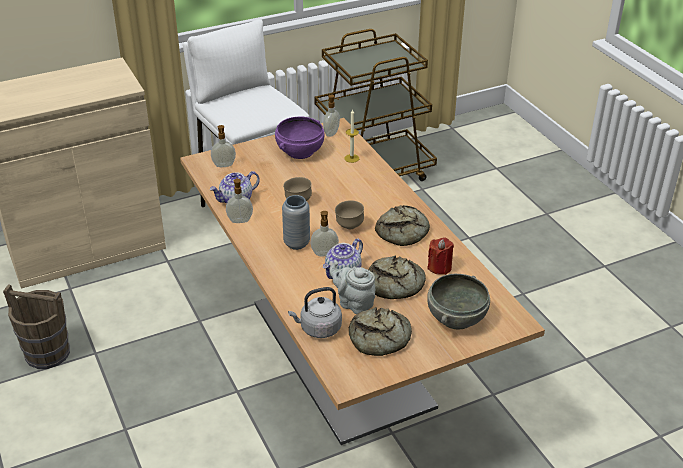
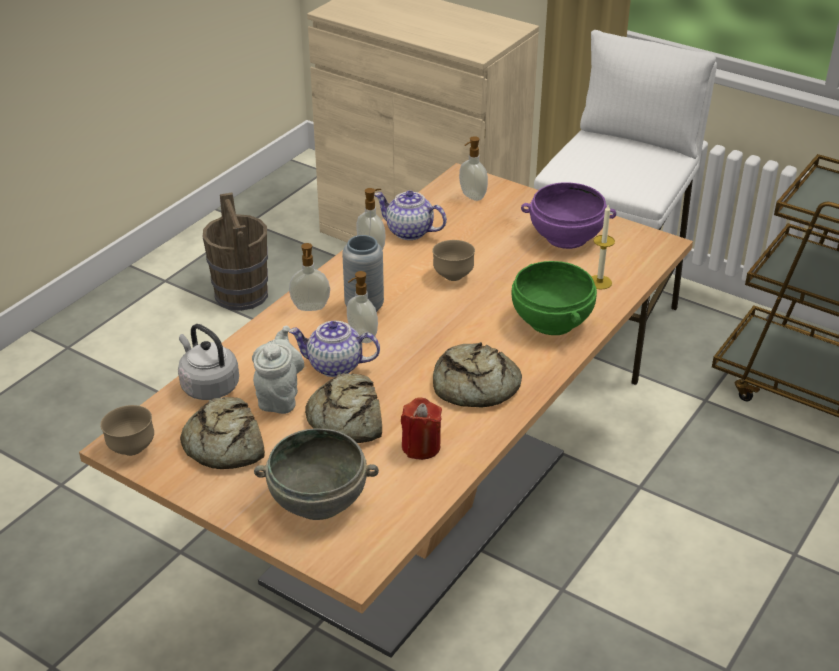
camera: 60 degrees right, 0 degrees up
soap dispenser [323,95,340,137] -> soap dispenser moved to [289,243,330,311]
brown bowl [335,200,364,229] -> brown bowl moved to [100,405,154,456]
none -> green bowl [512,261,597,335]

